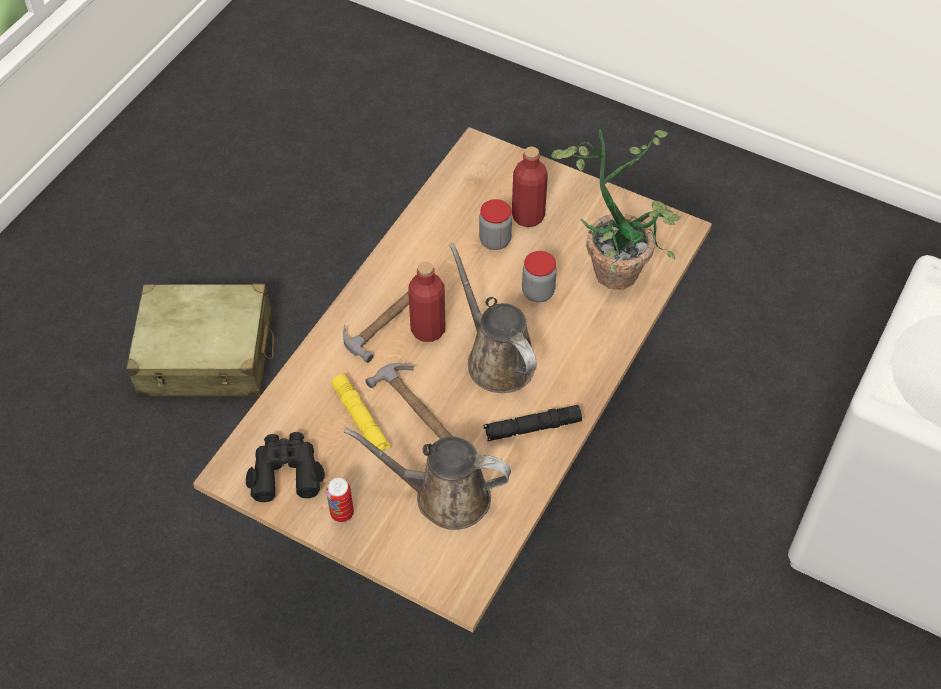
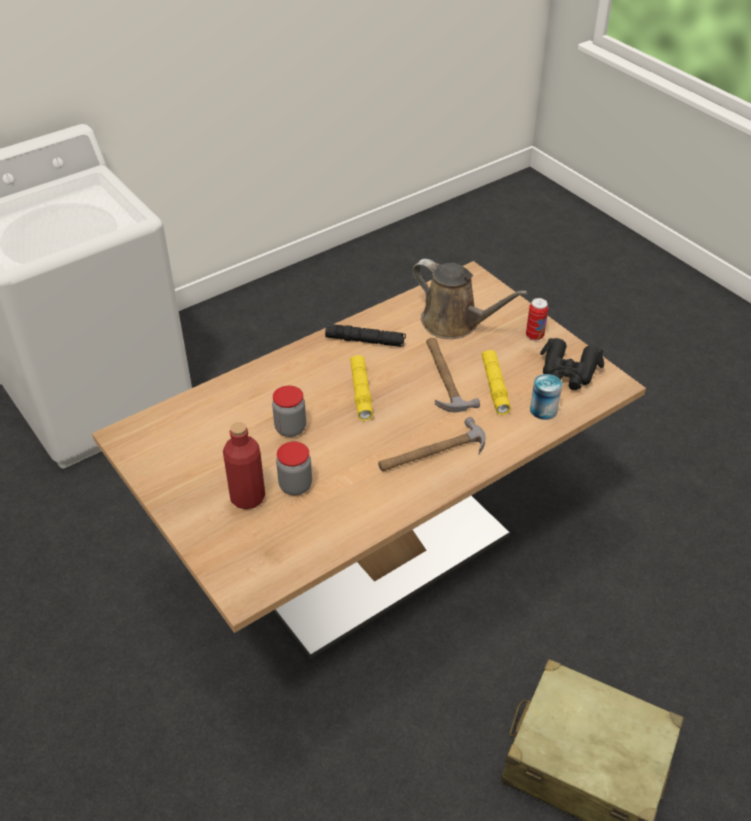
camera: 155 degrees left, 10 degrees down
red bottle [408,262,445,342] -> none
brown watering can [449,243,537,393] -> yellow flashlight [350,355,373,421]
potted plant [551,129,681,290] -> none
none -> can [530,374,562,420]

